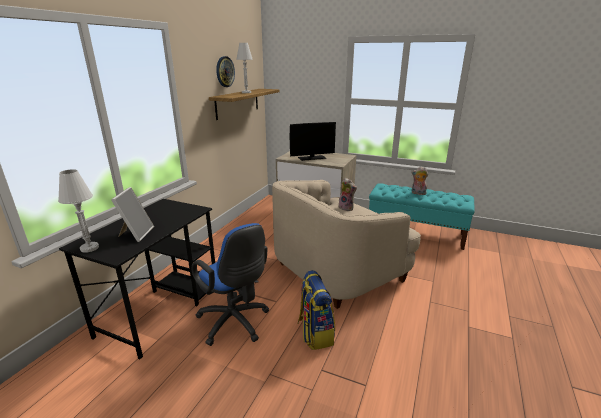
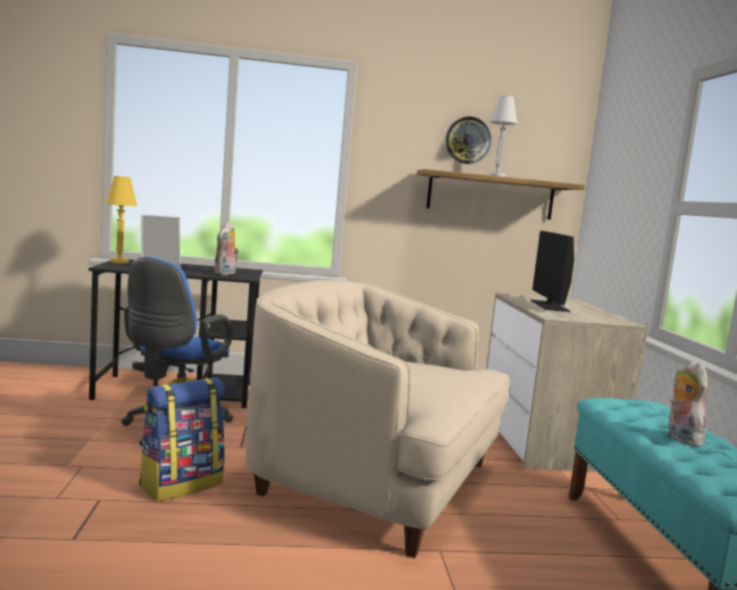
camera: 60 degrees right, 15 degrees down
white table lamp [58,169,99,252] -> yellow table lamp [105,176,137,263]
monitor [290,122,336,161] -> monitor turned 45 degrees clockwise [530,231,574,312]
plush toy [339,178,357,211] -> plush toy moved to [214,222,239,275]

